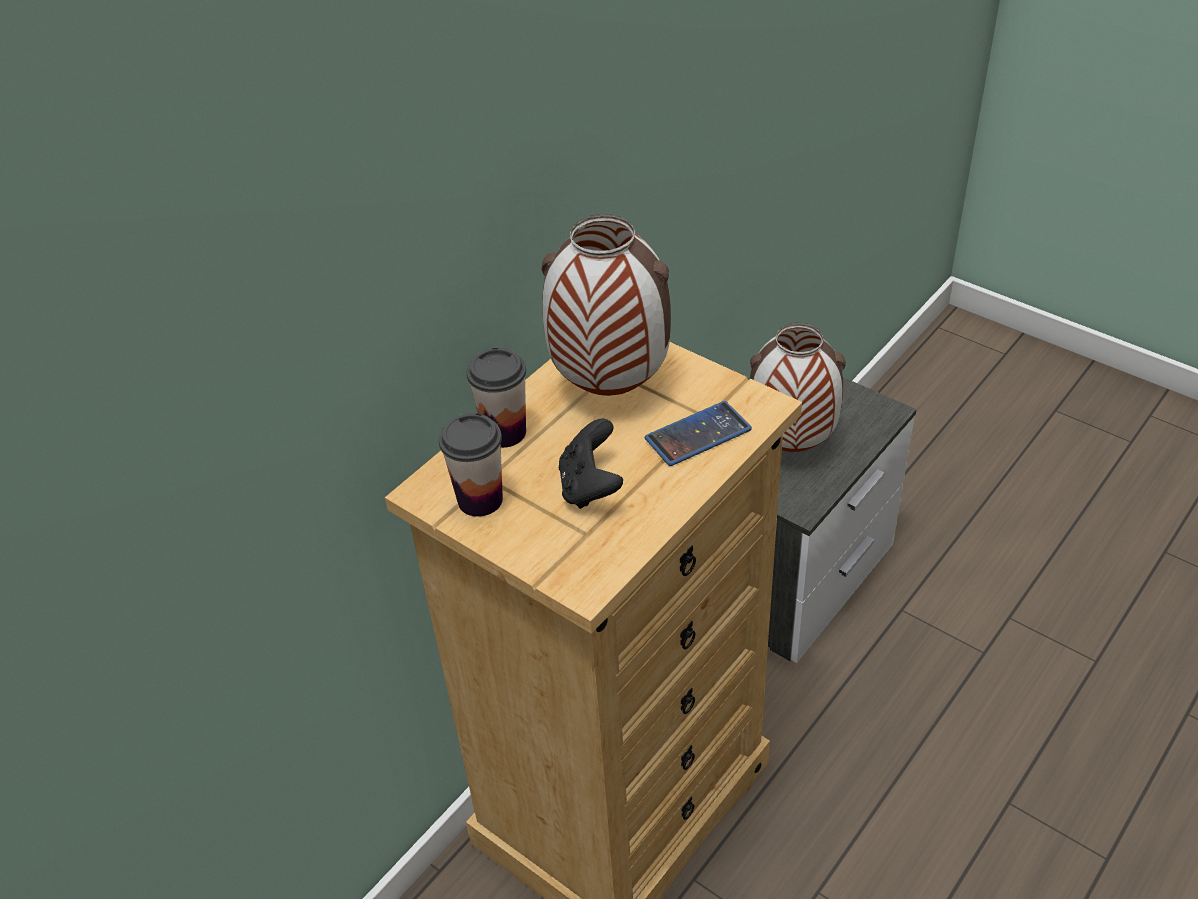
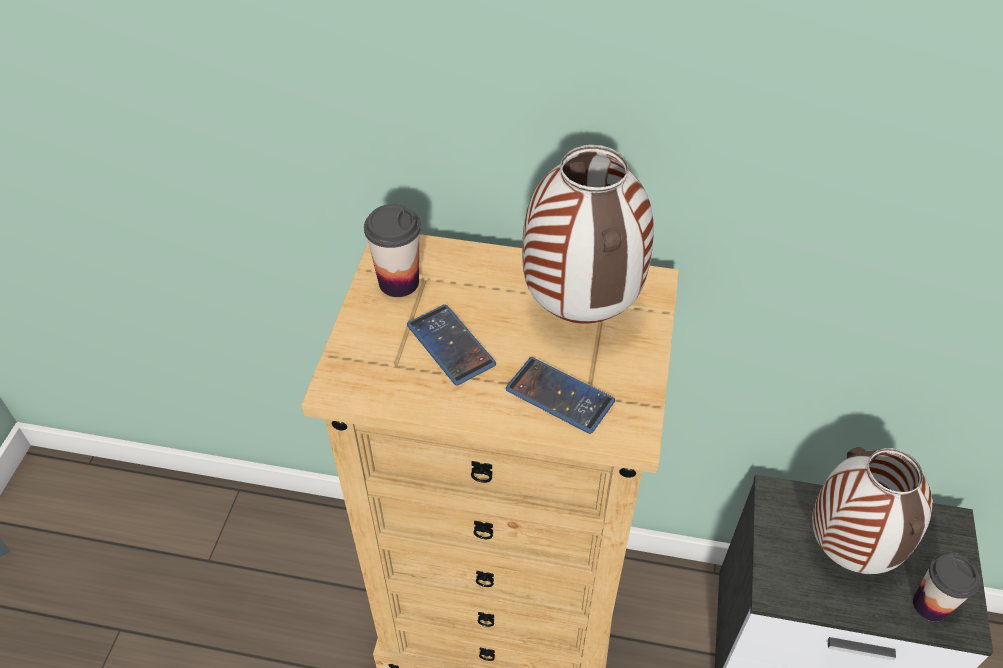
camera: 60 degrees right, 5 degrees up
cup [467,348,526,448] -> cup moved to [913,552,981,622]
black game controller [559,419,623,509] -> phone [407,305,496,385]

